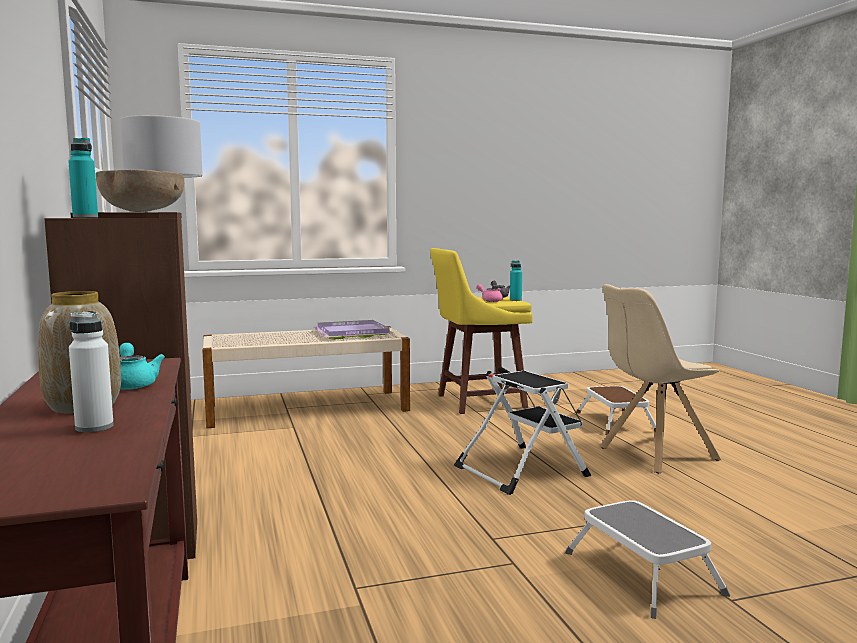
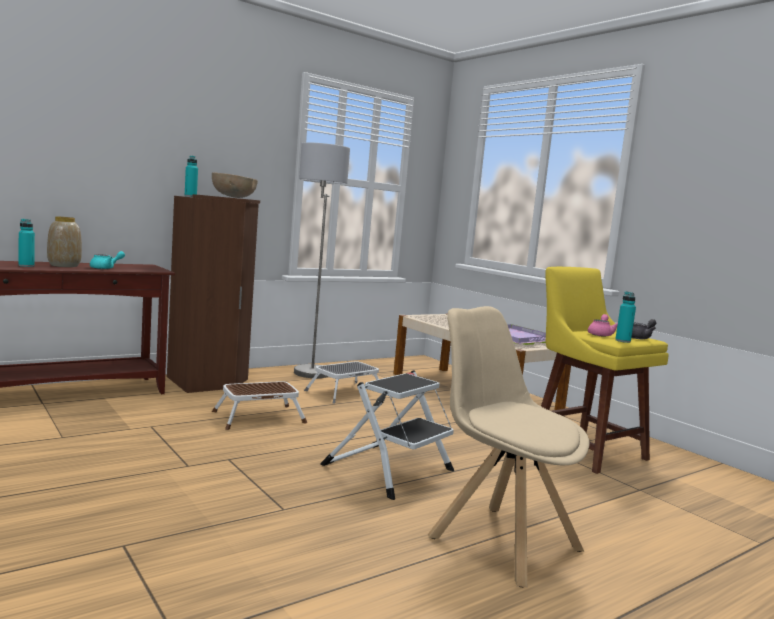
camera: 70 degrees right, 0 degrees up
white bottle [69,311,114,432] -> turquoise bottle [18,219,35,267]
grey step ladder [565,500,730,619] -> grey step ladder moved to [304,361,379,404]
brown step ladder [576,386,656,435] -> brown step ladder moved to [212,381,307,430]

